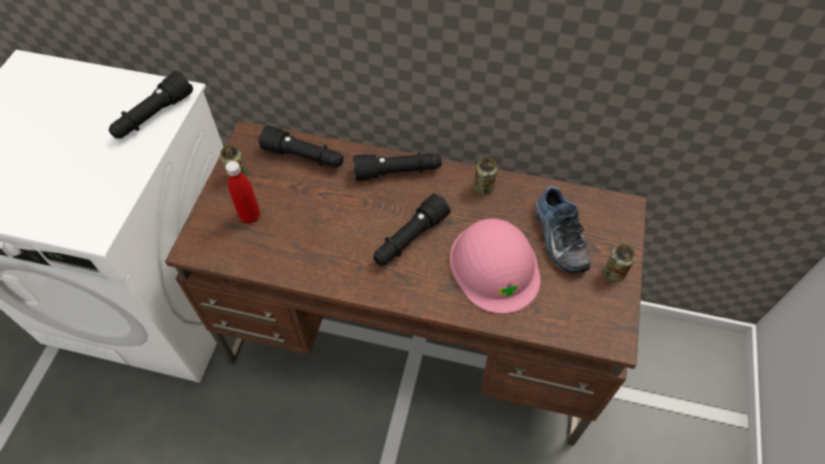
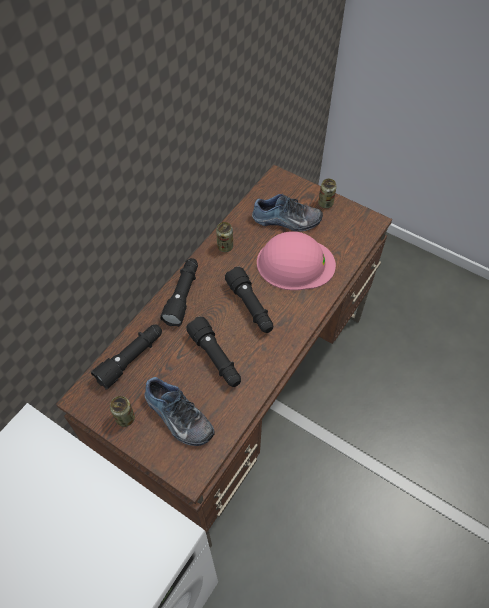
camera: 70 degrees left, 0 degrees up
black flashlight [109,71,193,139] -> black flashlight moved to [186,316,241,387]
red bottle [225,161,260,224] -> shoe [144,377,215,446]

